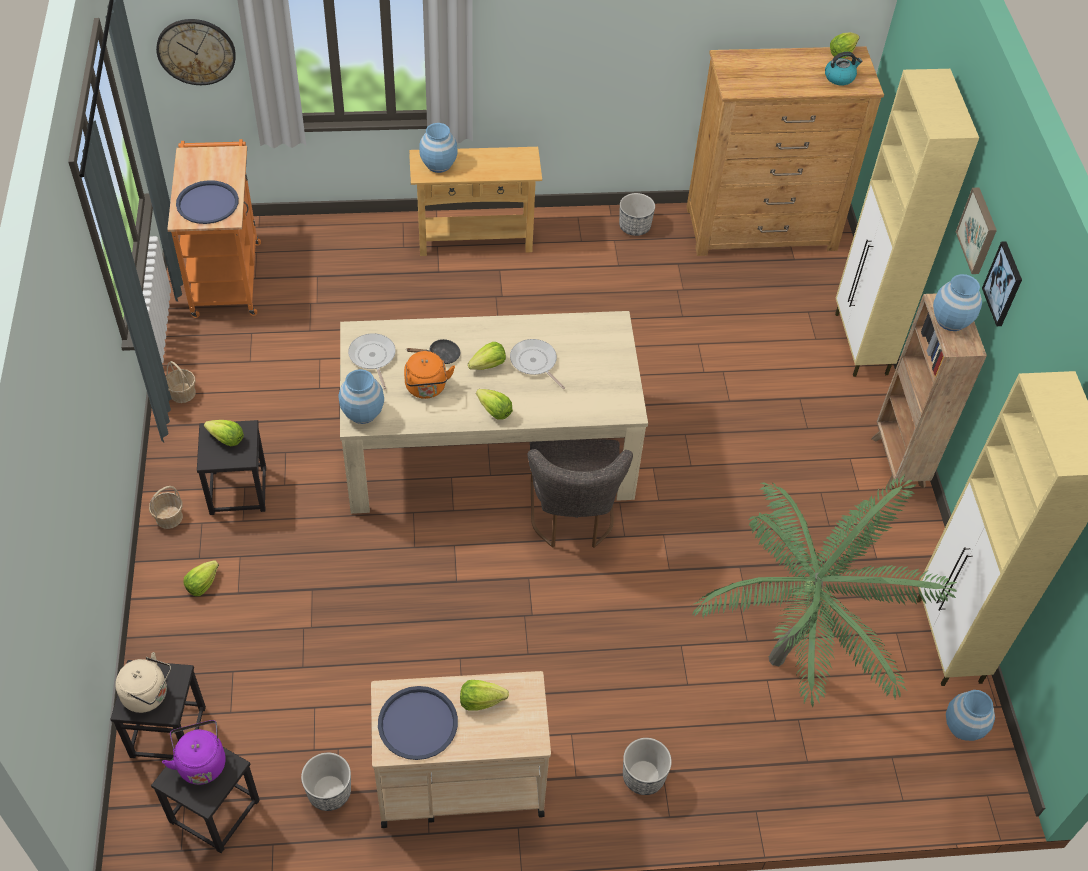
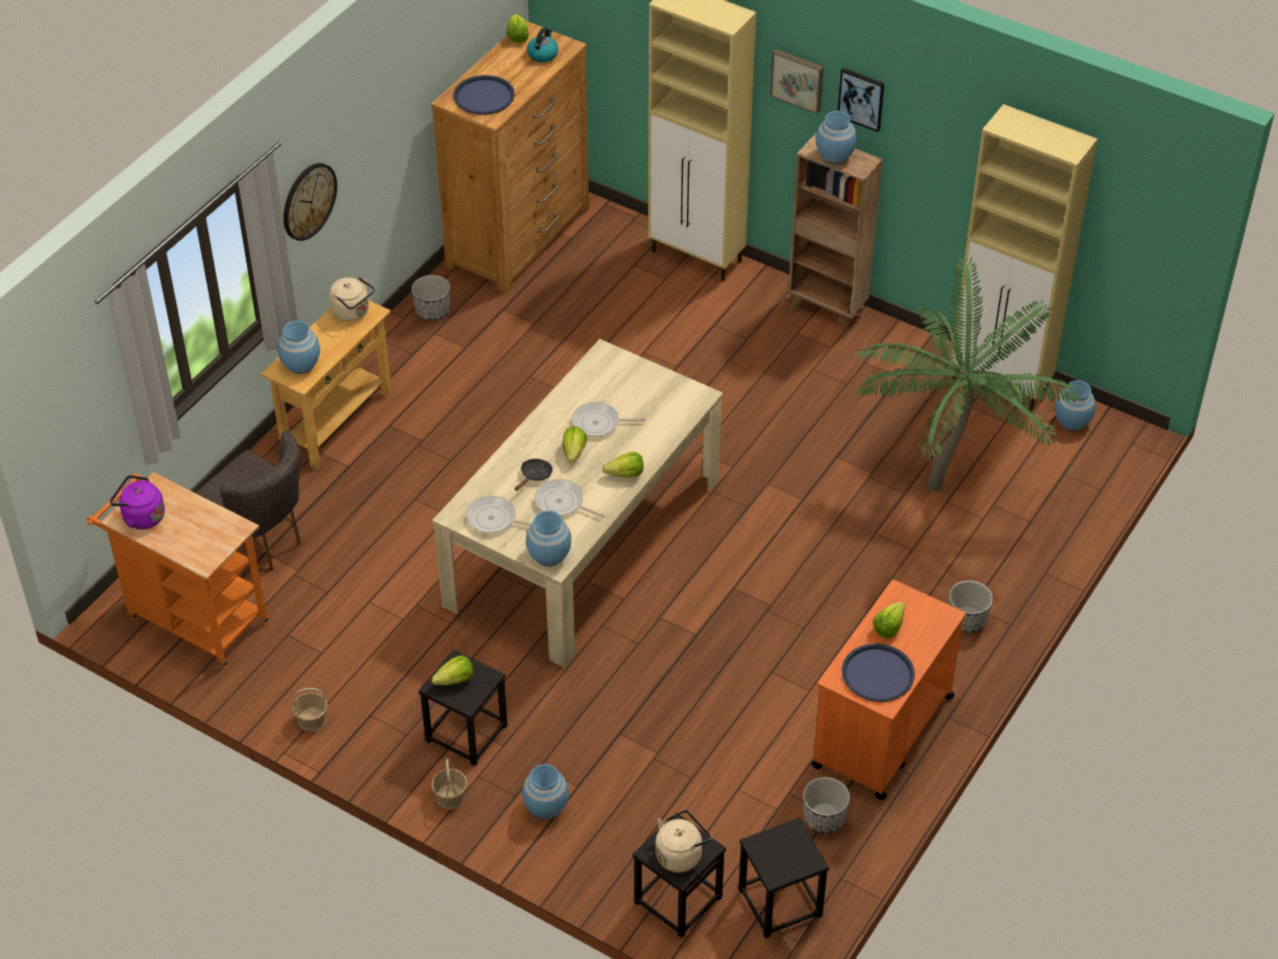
camera: 50 degrees left, 5 degrees down
wall clock [156,19,236,85] -> wall clock moved to [283,163,337,241]
purple kettle [162,720,226,785] -> purple kettle moved to [110,475,165,529]
blue tray [176,180,239,224] -> blue tray moved to [453,75,515,115]
lettuce [184,560,219,596] -> blue vase [522,764,569,819]
beige cart [371,671,551,828] -> orange cart [811,580,966,800]
orange kettle [404,351,455,399] -> frying pan [535,479,605,518]
grey chair [527,439,633,548] -> grey chair moved to [196,430,301,573]
none -> beige kettle [329,277,375,322]

